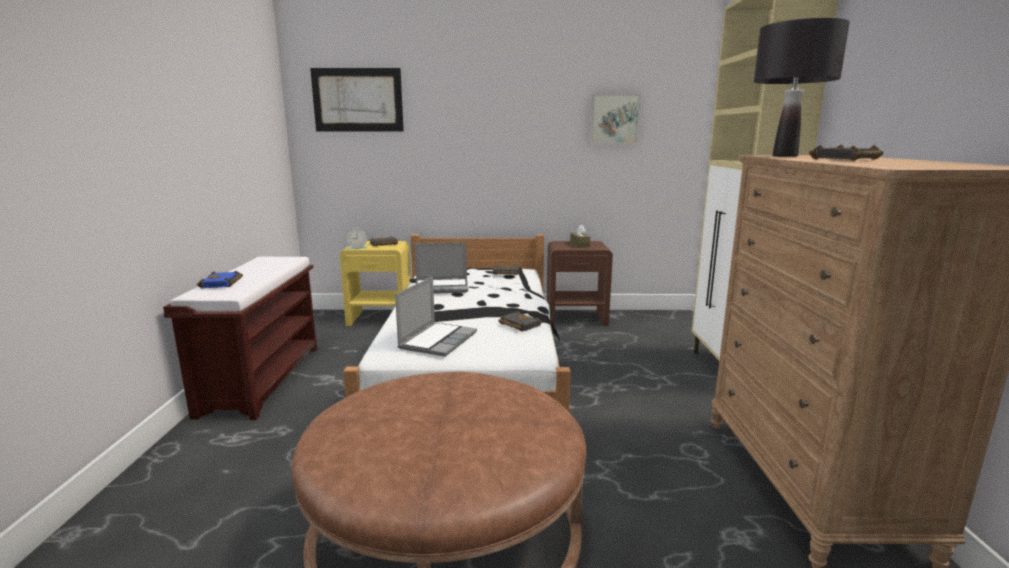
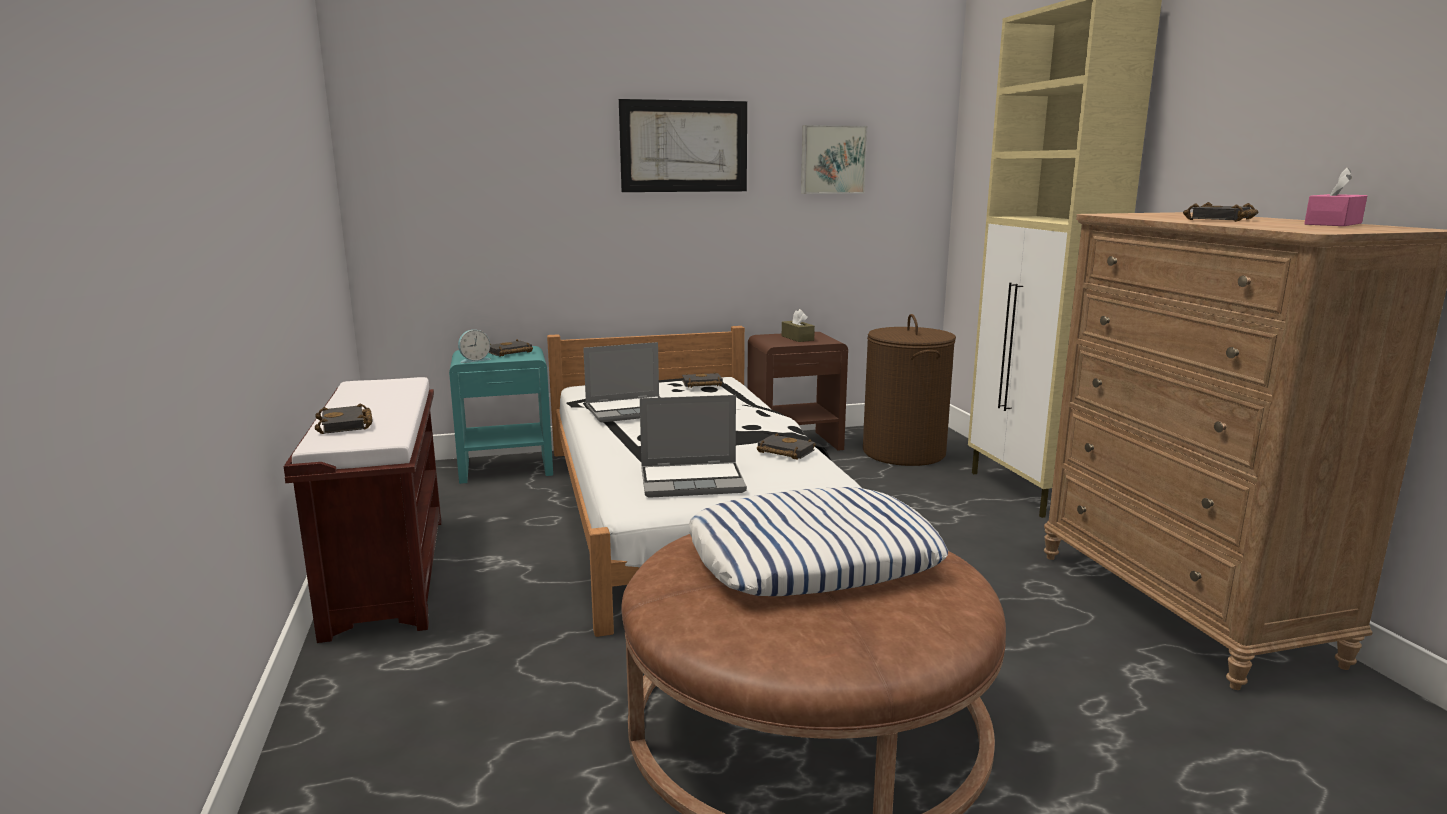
camera: 15 degrees left, 0 degrees up
blue book [197,271,243,288] -> black book [315,404,372,434]
picture [310,68,404,131] -> picture moved to [619,99,747,192]
yellow nightstand [340,241,411,326] -> turquoise nightstand [449,346,553,484]
laptop [395,276,477,357] -> laptop turned 75 degrees clockwise [640,395,747,498]
black table lamp [754,18,850,157] -> none
none -> pillow [689,487,948,596]
none -> brown laundry basket [863,314,956,466]
none -> pink tissue box [1304,167,1367,226]

